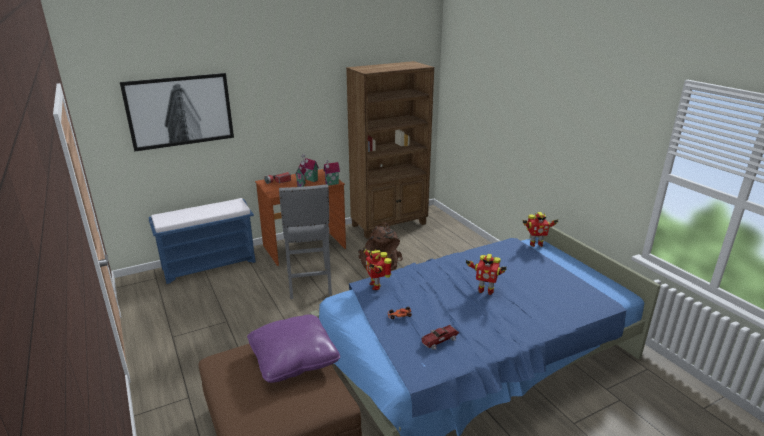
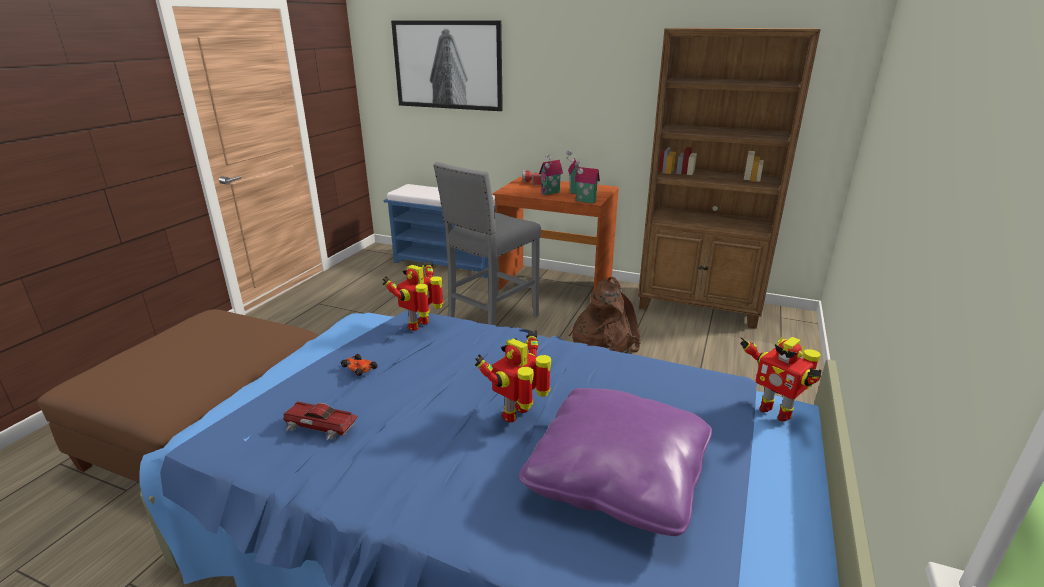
camera: 50 degrees right, 0 degrees up
purple pillow [247,314,340,383] -> purple pillow moved to [519,388,712,536]
toy robot [466,254,507,295] -> toy robot turned 60 degrees clockwise [475,330,551,423]

